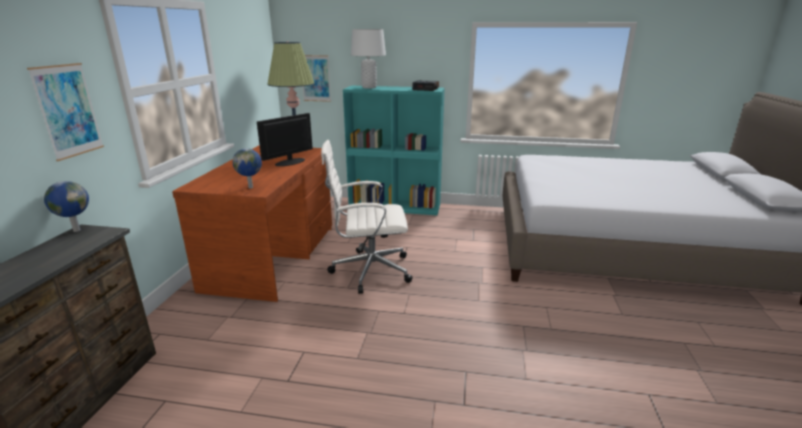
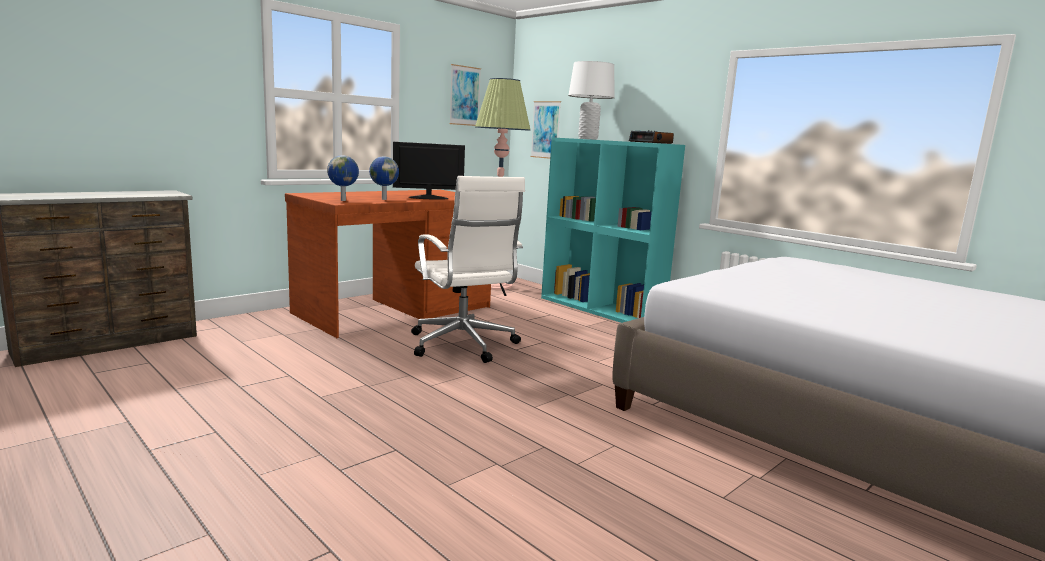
camera: 35 degrees right, 10 degrees down
picture [27,63,104,161] -> picture moved to [449,64,481,126]
globe [44,181,89,232] -> globe moved to [369,156,399,200]
white office chair [321,140,412,294] -> white office chair turned 150 degrees counterclockwise [411,176,525,363]

